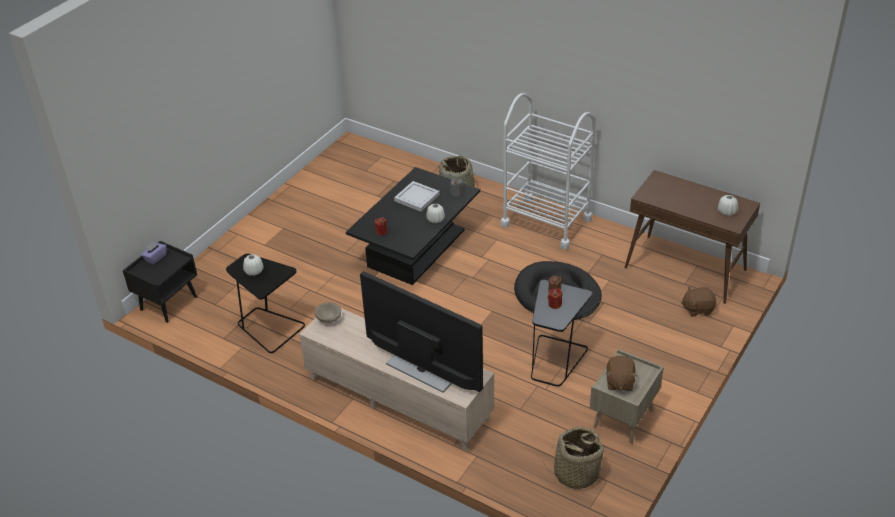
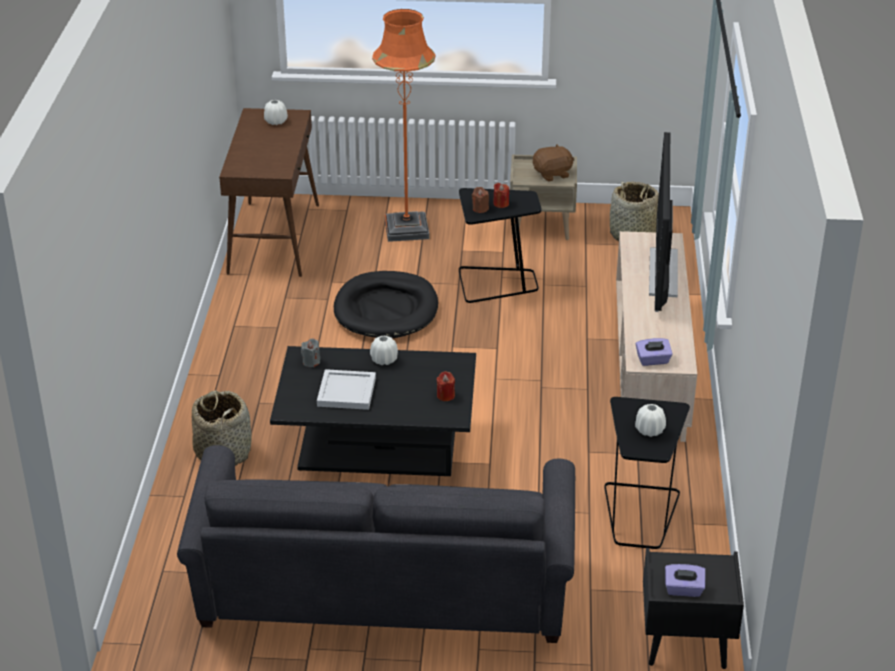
camera: 120 degrees left, 5 degrees down
beige bowl [315,302,341,323] -> purple tissue box [636,338,673,366]
white cart [501,93,596,249] -> none
brown plush toy [681,286,716,316] -> none
none -> grey sofa [177,445,575,643]
none -> orange floor lamp [372,9,435,242]

